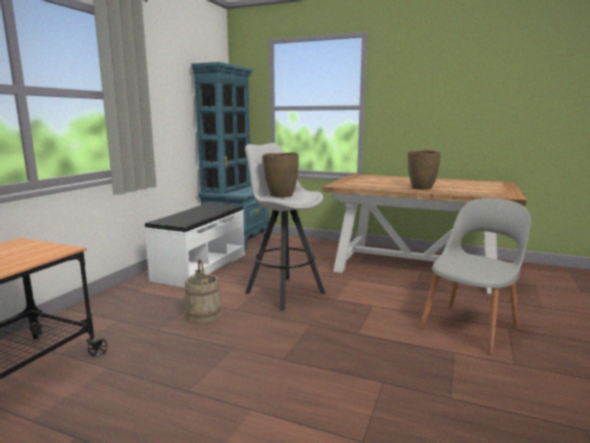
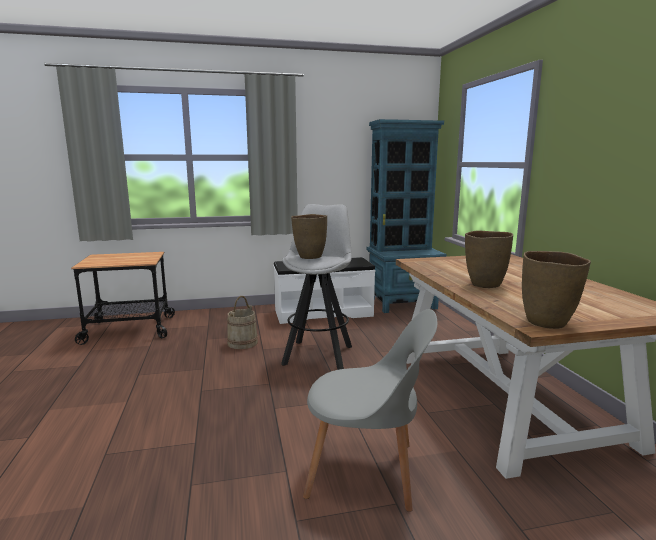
camera: 55 degrees right, 0 degrees up
none -> brown vase [522,251,591,329]

